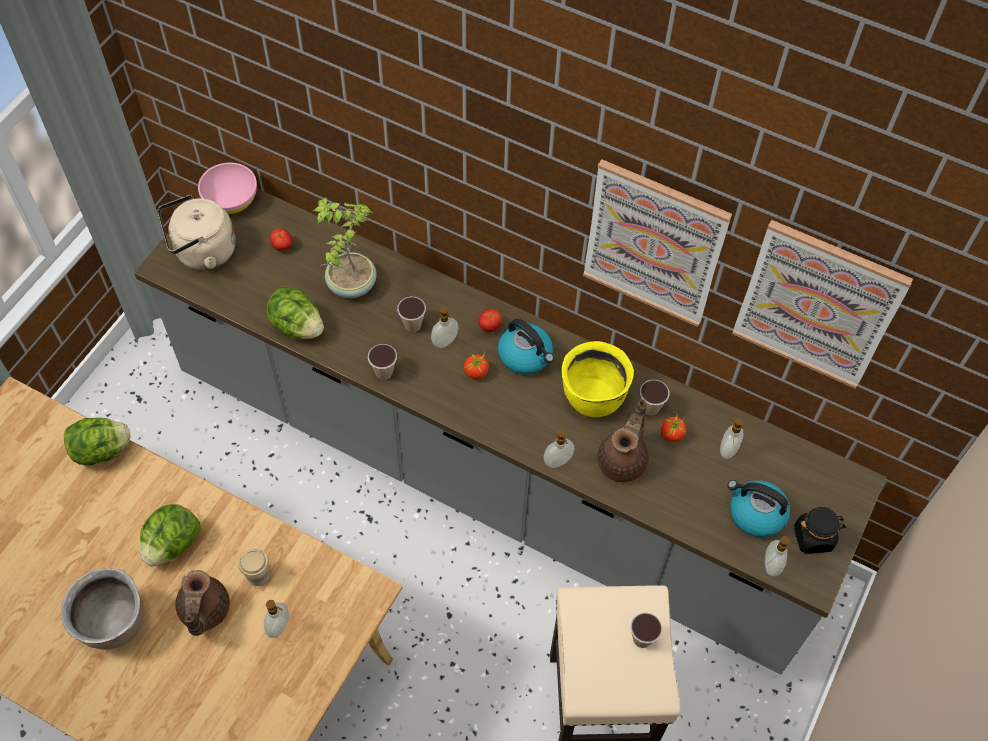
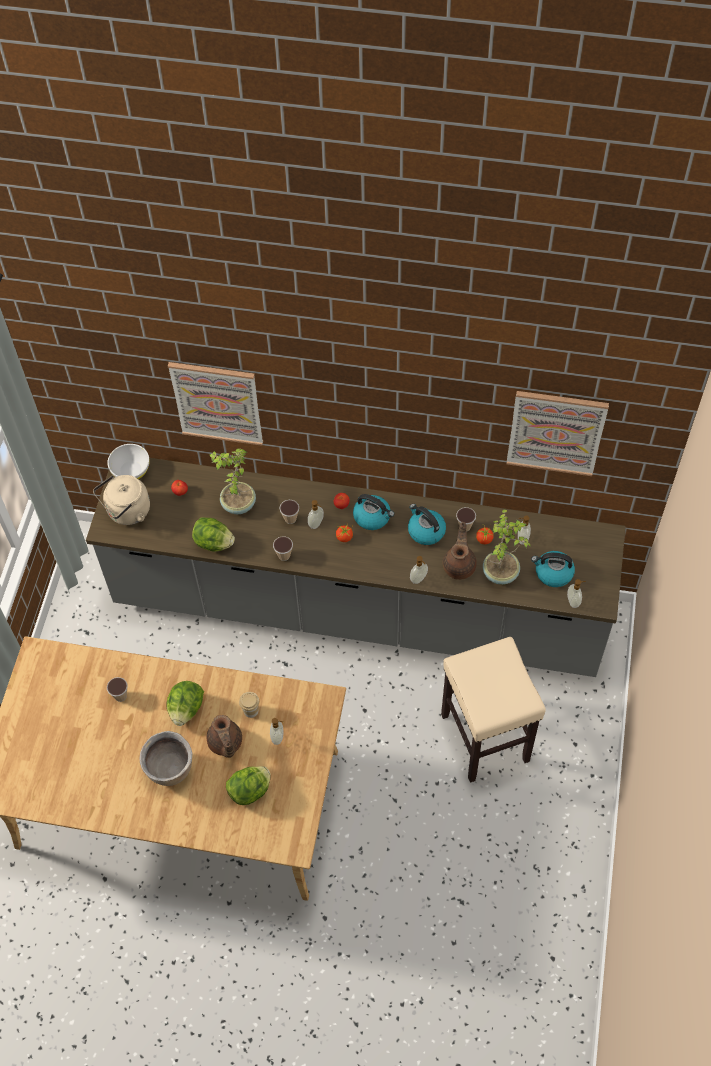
camera: 15 degrees left, 0 degrees up
lettuce [64,418,131,465] -> lettuce moved to [226,766,271,805]
pink bowl [198,163,257,214] -> white bowl [107,444,150,479]
yellow cooking pot [561,341,634,418] -> kettle [408,504,446,545]
picture [583,159,732,327] -> picture moved to [168,362,263,446]
cup [630,612,662,648] -> cup moved to [107,677,128,702]
black jar [794,507,846,554] -> none
none -> potted plant [483,510,531,585]

